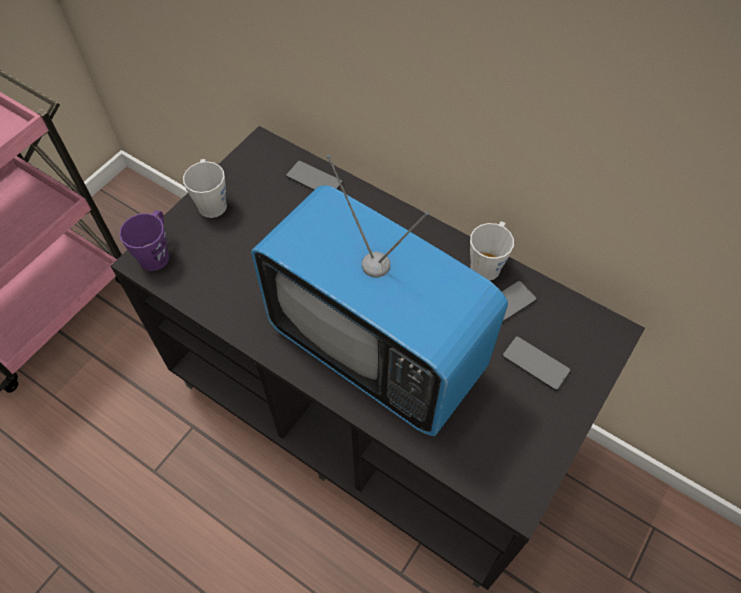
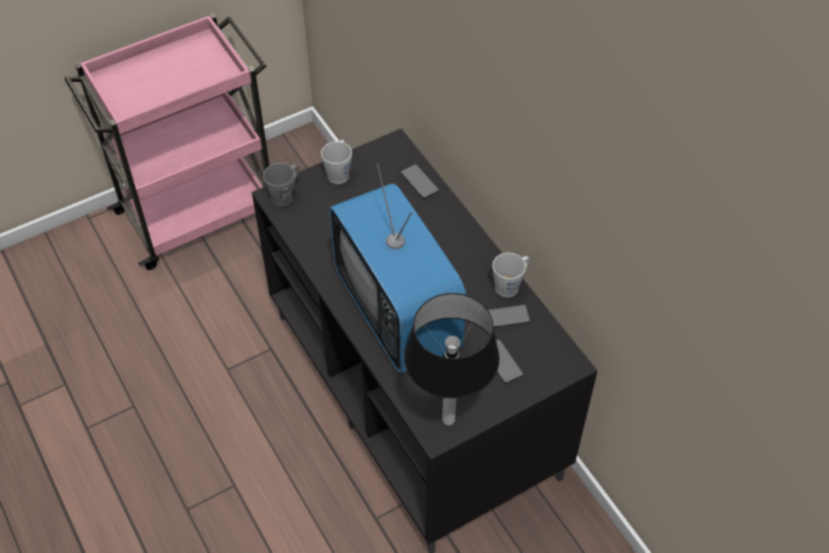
camera: 25 degrees right, 5 degrees down
purple mug [119,210,169,271] -> grey mug [263,163,299,206]
none -> table lamp [404,293,500,425]

